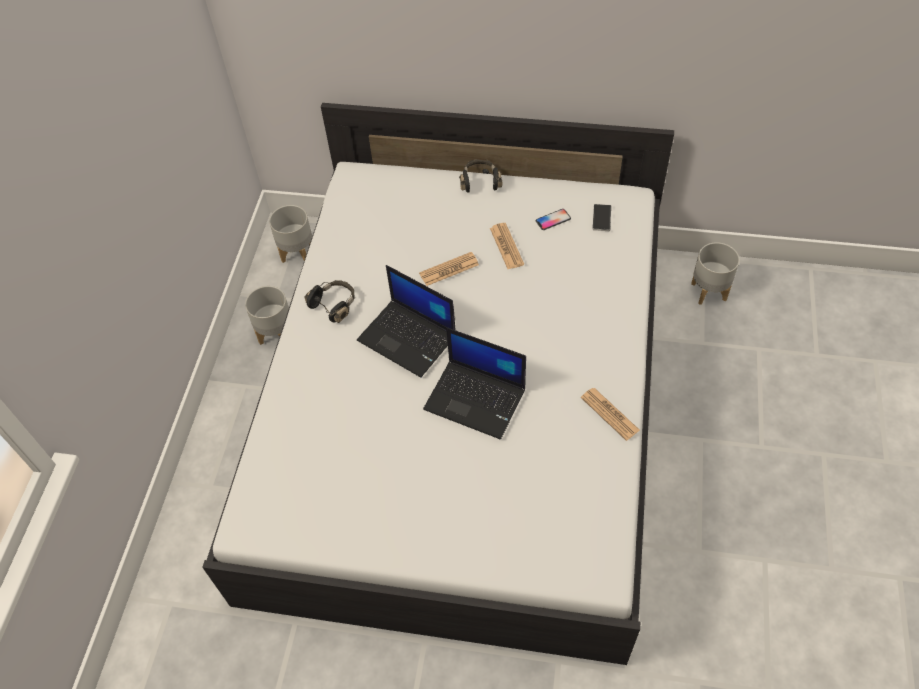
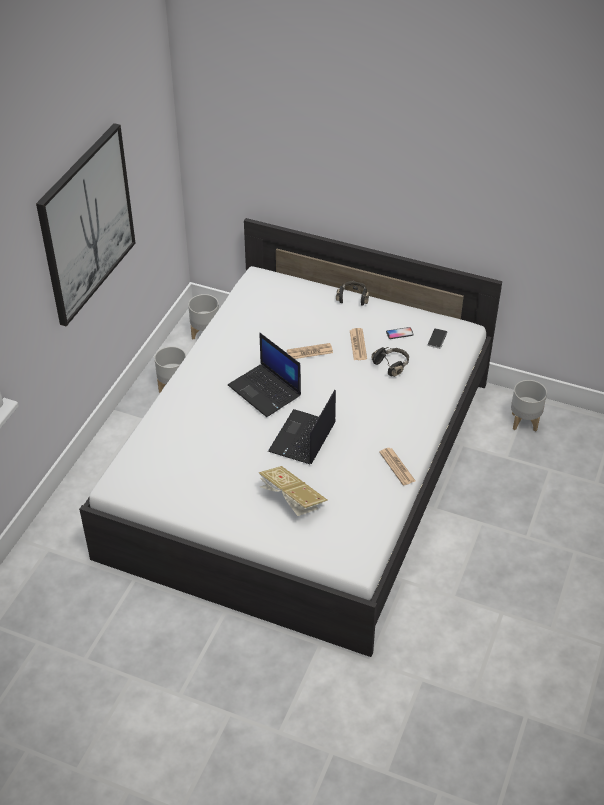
camera: 10 degrees right, 10 degrees down
black headphones [305,280,355,323] -> black headphones moved to [372,347,409,377]
laptop [423,327,526,439] -> laptop turned 75 degrees clockwise [268,390,336,464]
none -> picture [36,123,135,326]
none -> book [259,466,328,516]

